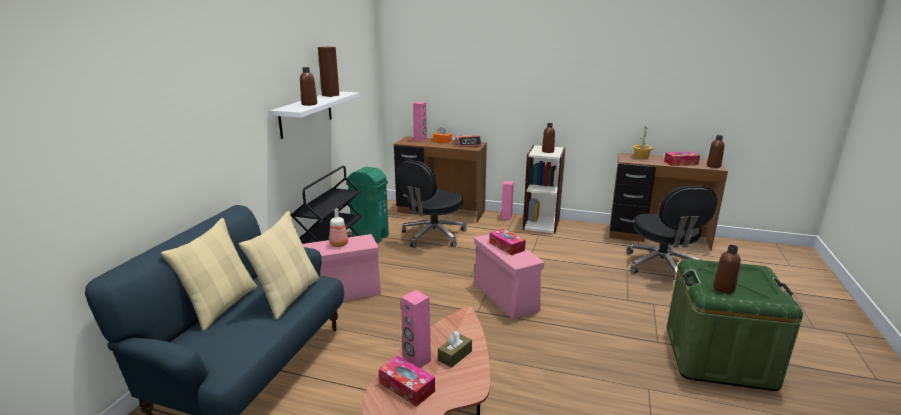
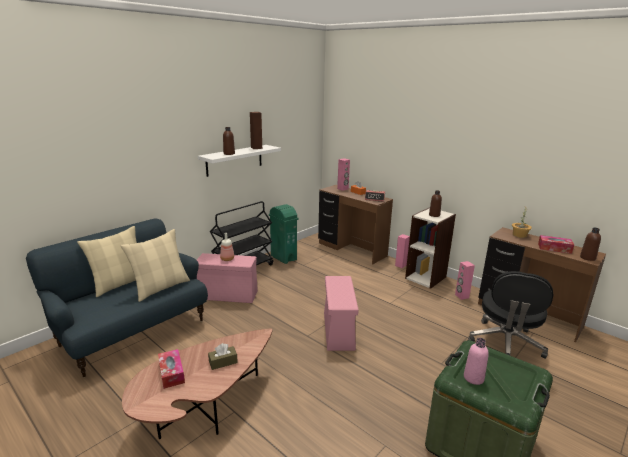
camera: 25 degrees right, 0 degrees up
black office chair [396,159,467,248] -> none
pink speaker [401,290,431,368] -> pink speaker moved to [455,261,475,300]
tissue box [489,229,526,255] -> none
brown bottle [713,245,741,294] -> pink bottle [464,338,489,385]

